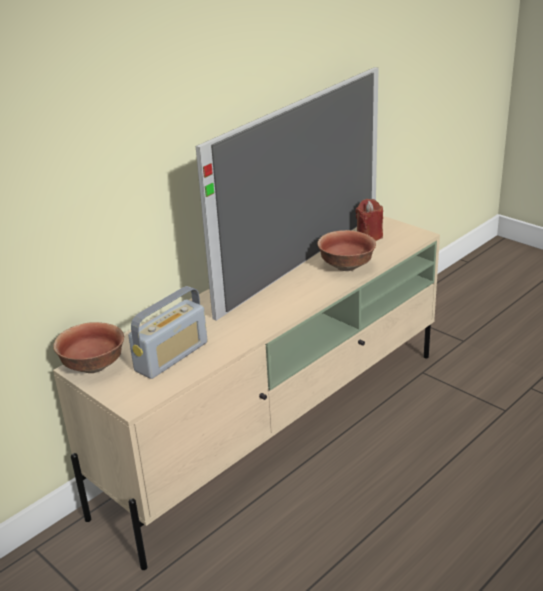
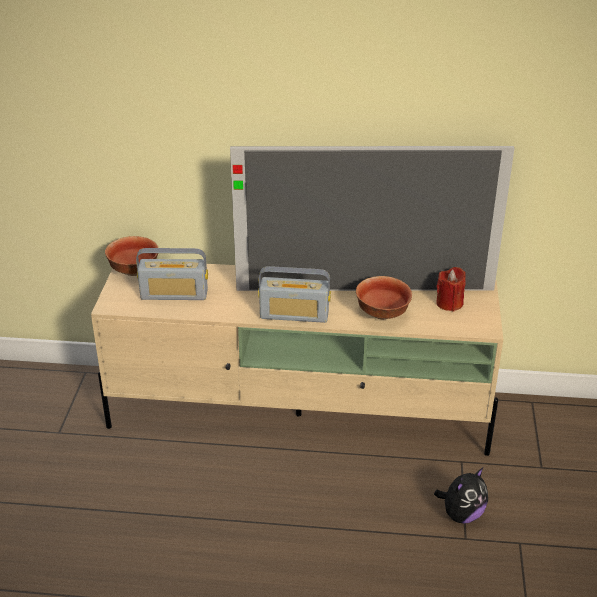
camera: 50 degrees right, 5 degrees up
none -> radio [258,266,331,323]
none -> plush toy [434,468,488,524]

